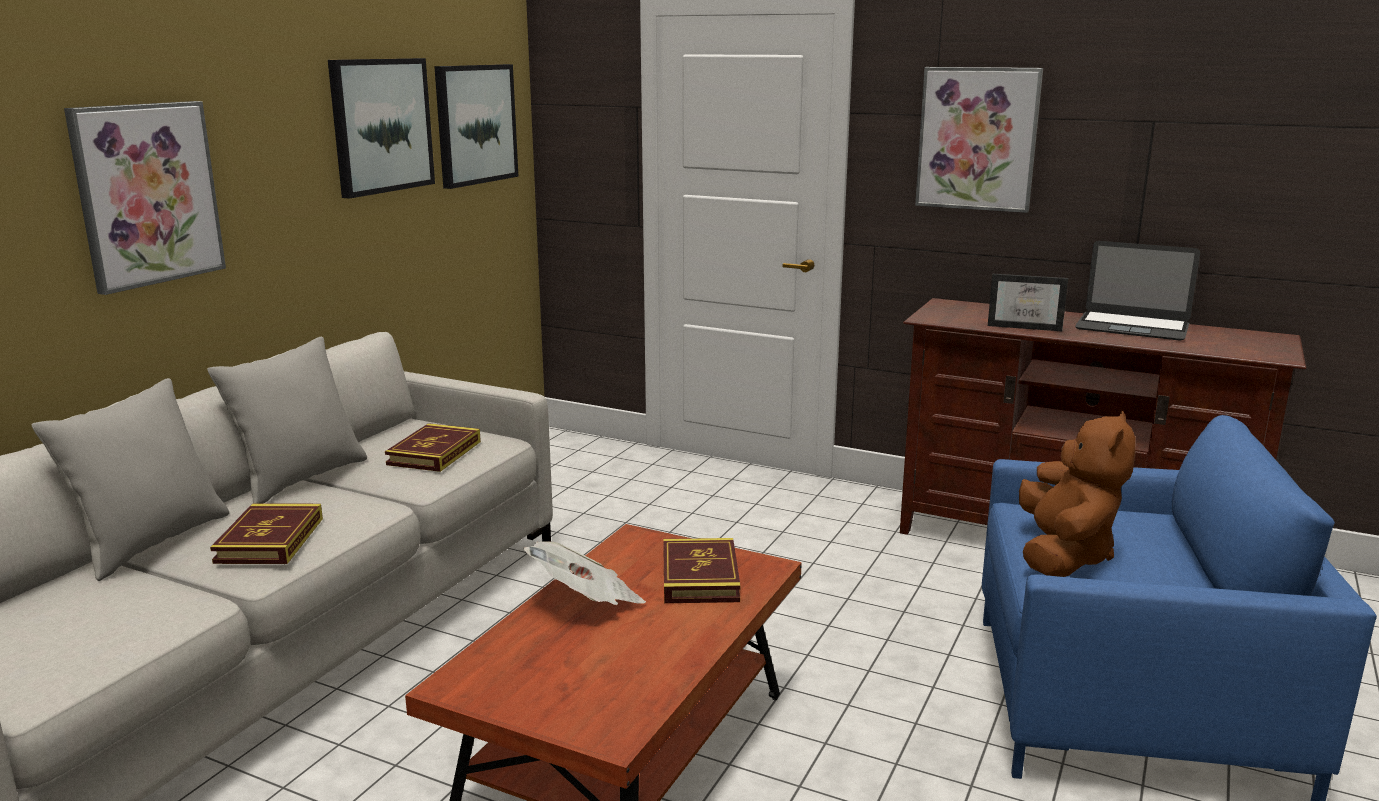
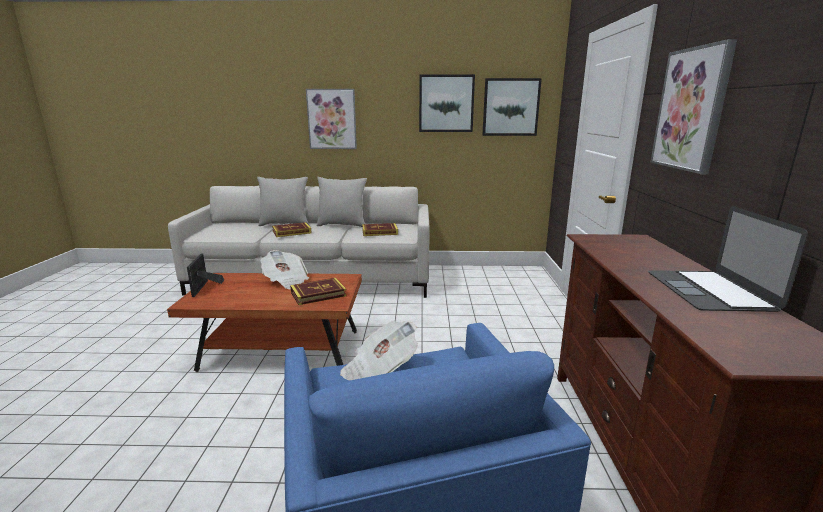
camera: 65 degrees right, 0 degrees up
picture frame [988,274,1068,331] -> picture frame moved to [187,254,224,297]
brown plush toy [1019,411,1136,577] -> newspaper [340,321,418,380]

